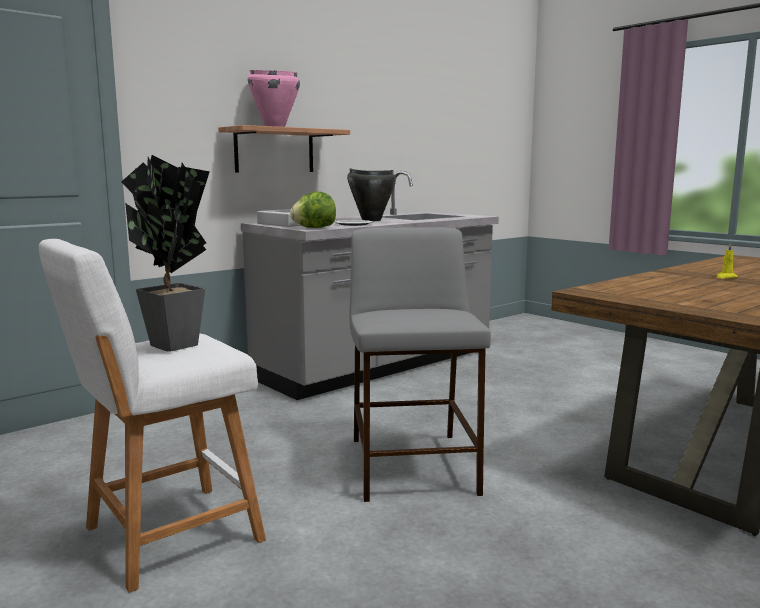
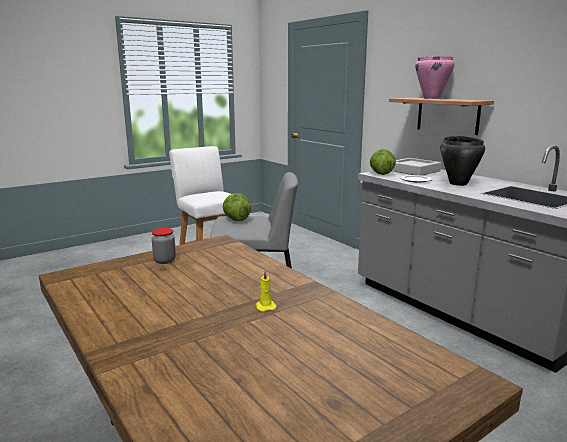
camera: 95 degrees right, 5 degrees up
potted plant [121,155,210,352] -> none
none -> jar [152,228,176,264]
none -> lettuce [223,193,251,221]

